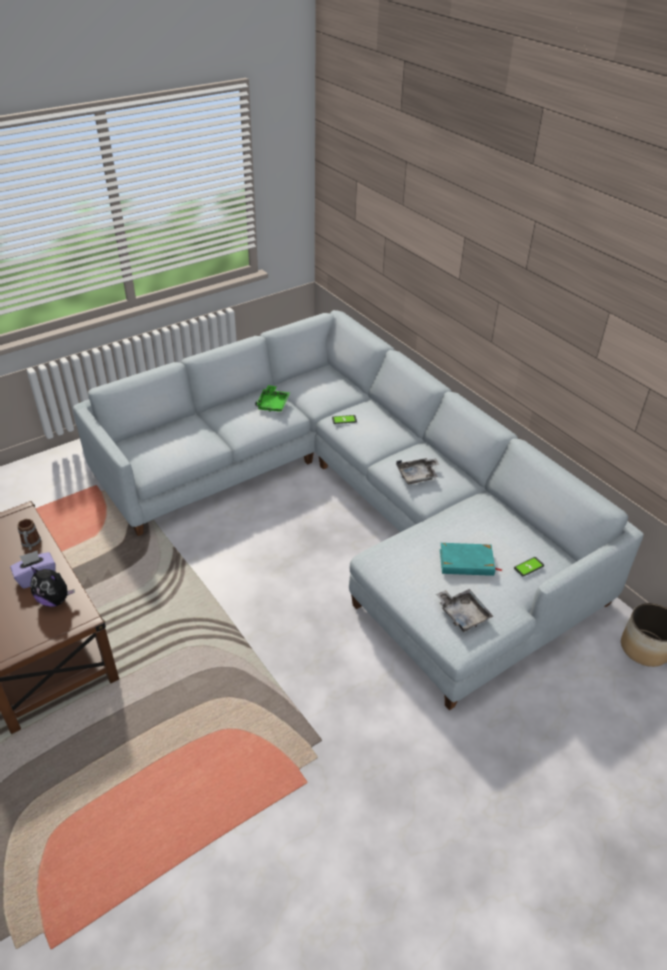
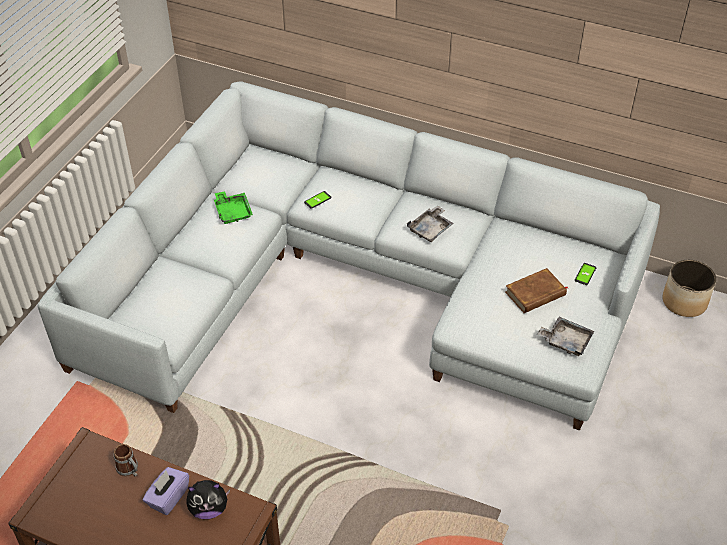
camera: 30 degrees left, 5 degrees up
turquoise book [440,543,503,576] -> brown book [505,268,568,313]

